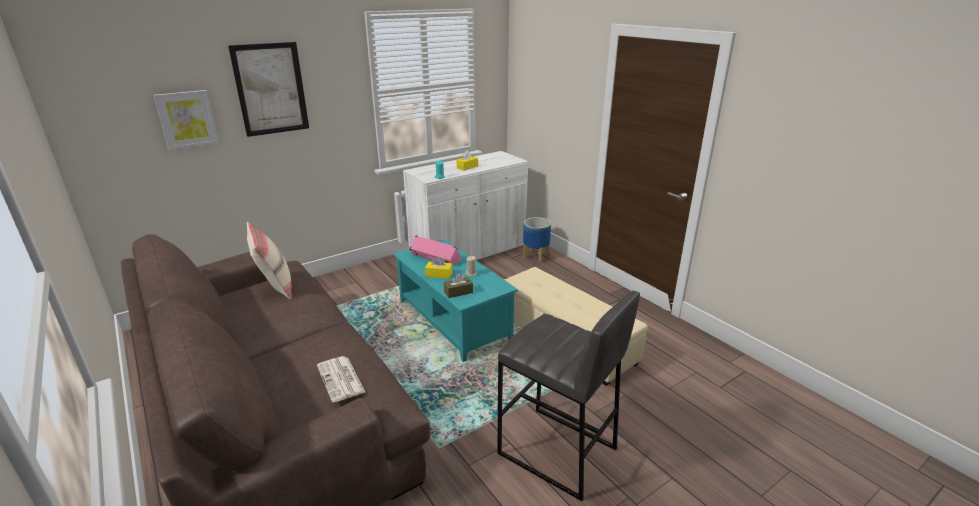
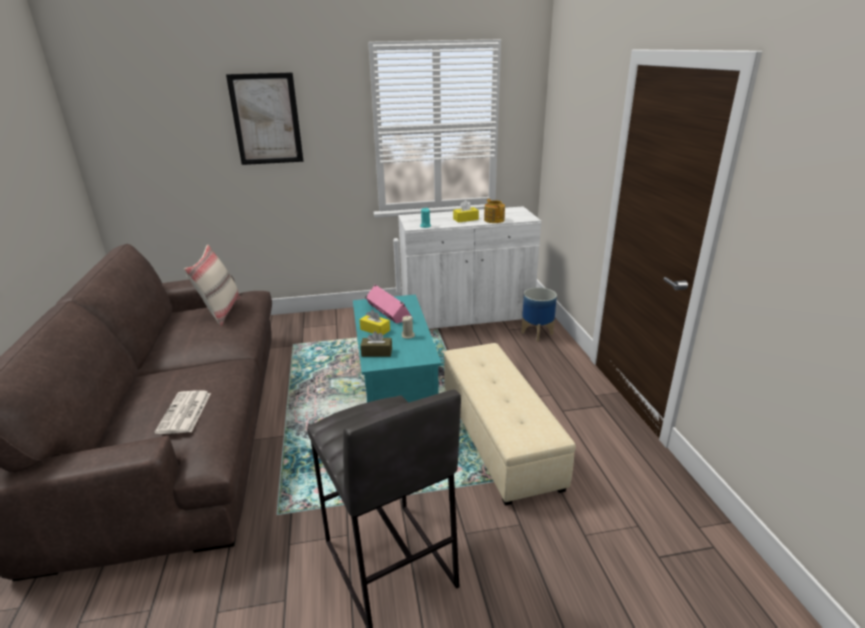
camera: 25 degrees right, 0 degrees up
picture [154,90,219,150] -> none
none -> teapot [484,199,505,223]

